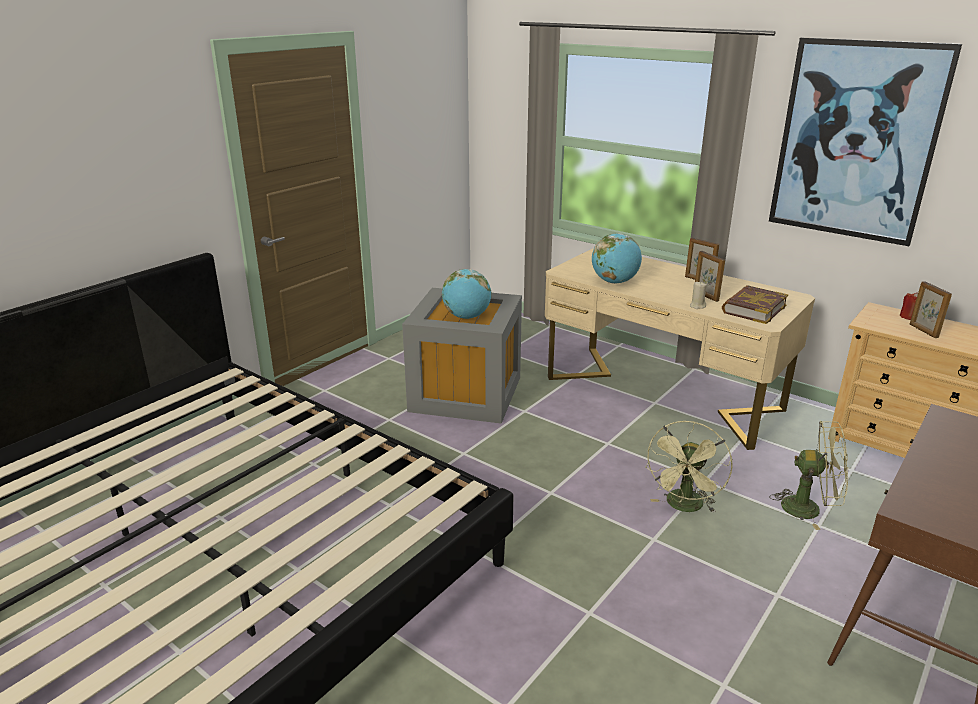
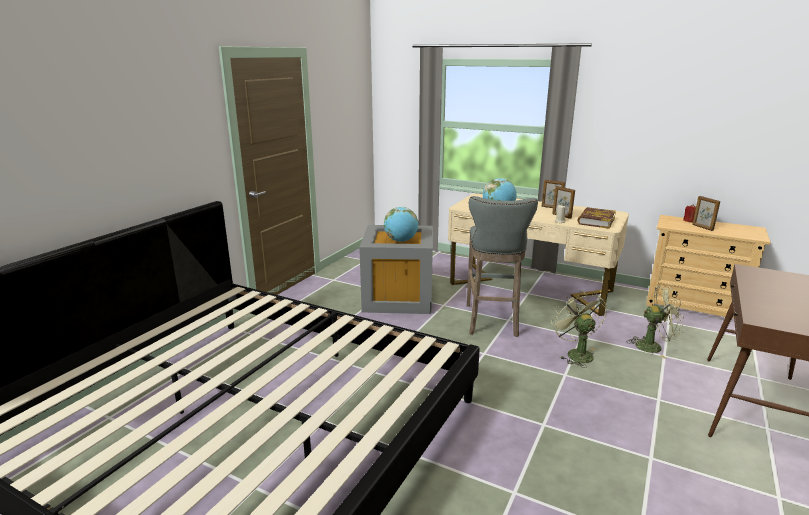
camera: 10 degrees left, 5 degrees down
green fan [645,421,733,513] -> green fan turned 150 degrees clockwise [551,290,607,368]
picture [769,38,962,246] -> none
none -> grey stool [467,196,538,337]

